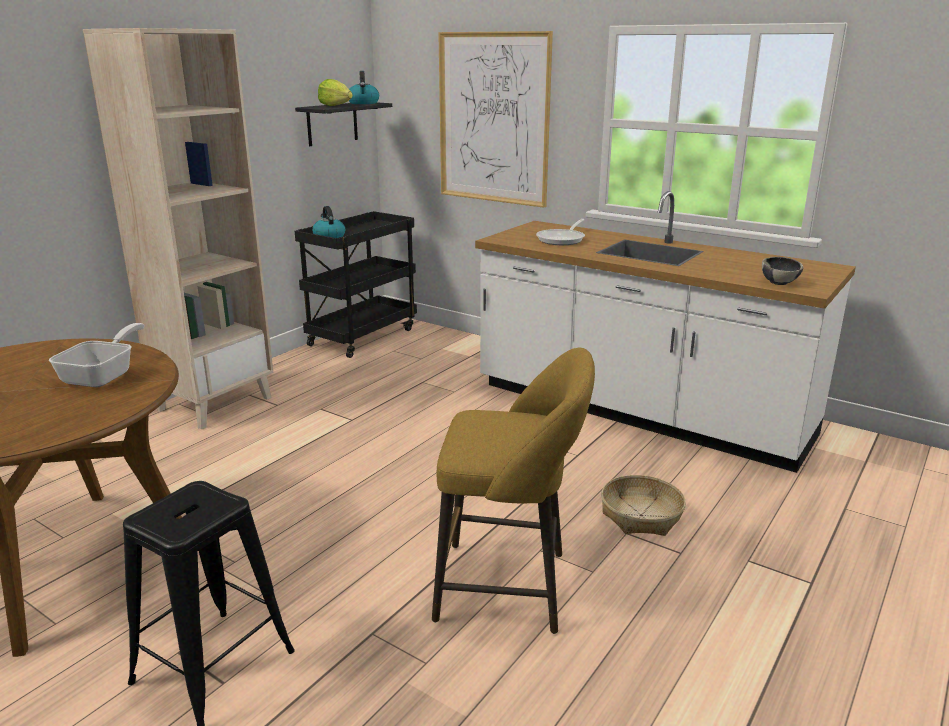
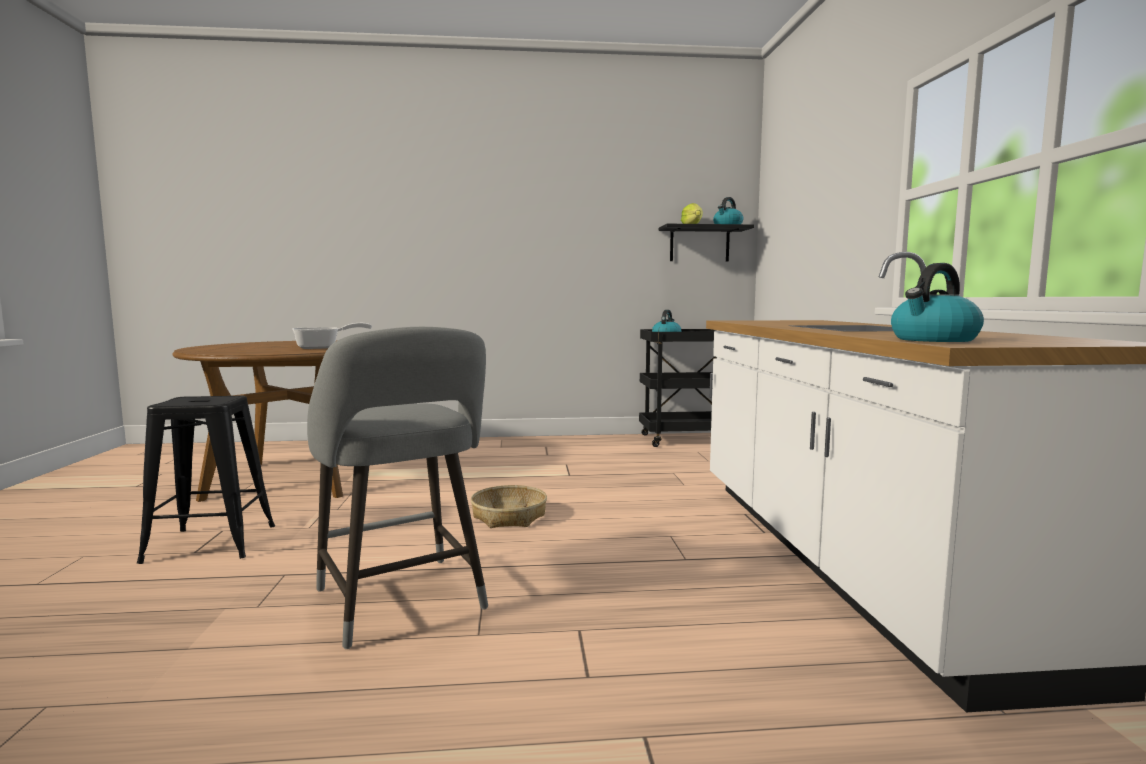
camera: 50 degrees right, 15 degrees down
beige bookcase [83,28,273,429] -> none
yellow stool [432,347,595,634] -> grey stool [307,327,488,649]
picture [438,31,553,208] -> none
frying pan [536,219,585,245] -> none
basket [601,475,686,536] -> basket moved to [471,485,547,528]
bowl [762,257,804,285] -> kettle [891,263,984,342]

